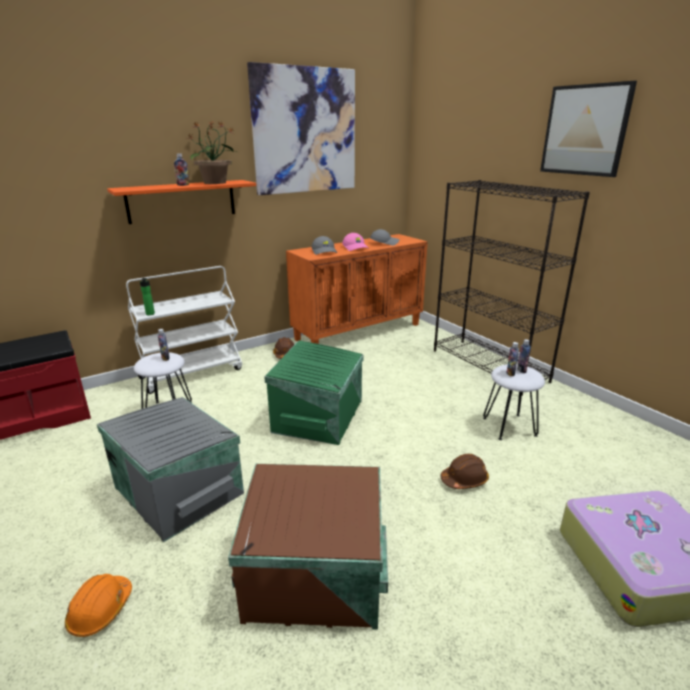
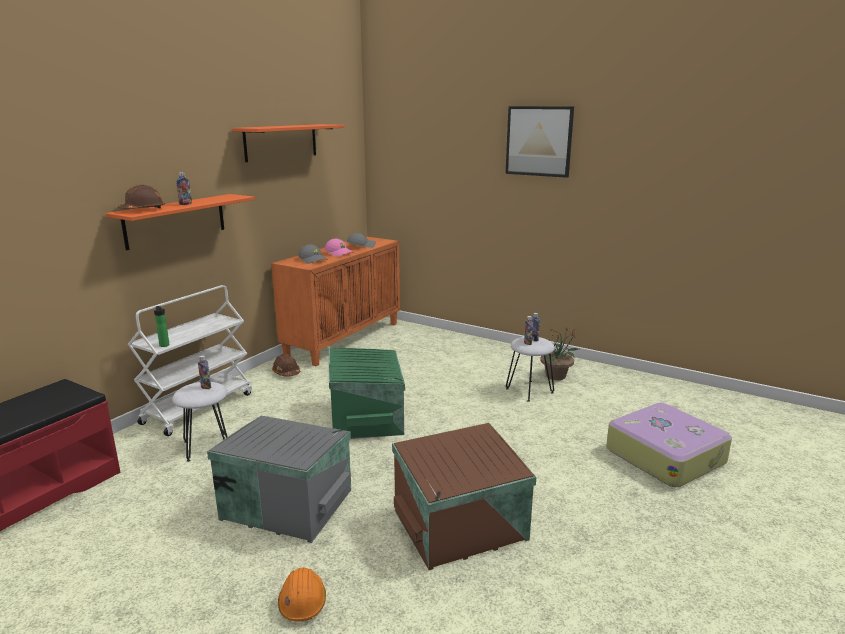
camera: 25 degrees left, 5 degrees down
potted plant [185,120,239,184] -> potted plant moved to [540,327,579,380]
picture [247,62,355,195] -> orange shelf [232,124,345,162]
black bookcase [434,180,590,396] -> none
brown hard hat [440,454,489,489] -> brown hard hat moved to [118,185,165,209]

